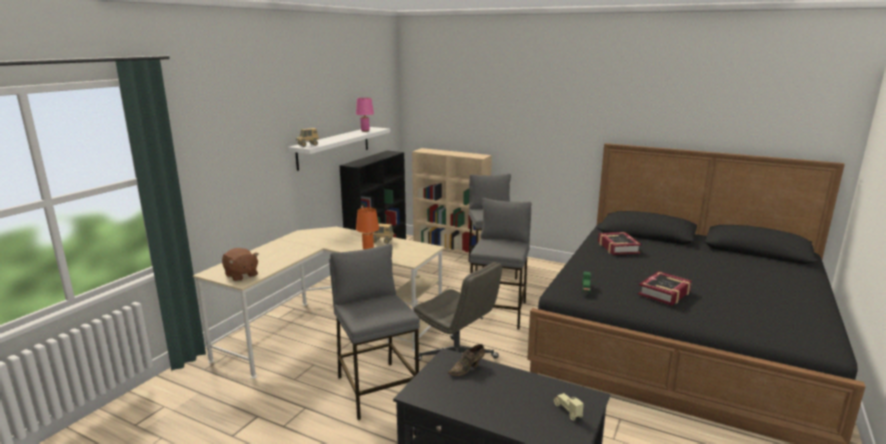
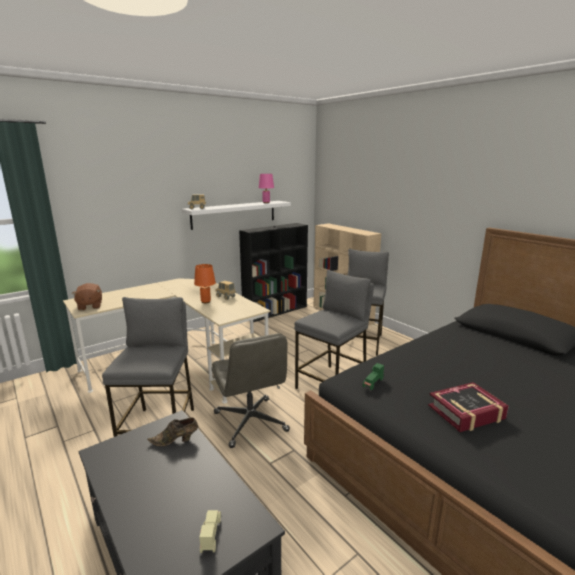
camera: 25 degrees right, 0 degrees up
book [598,232,642,255] -> none

